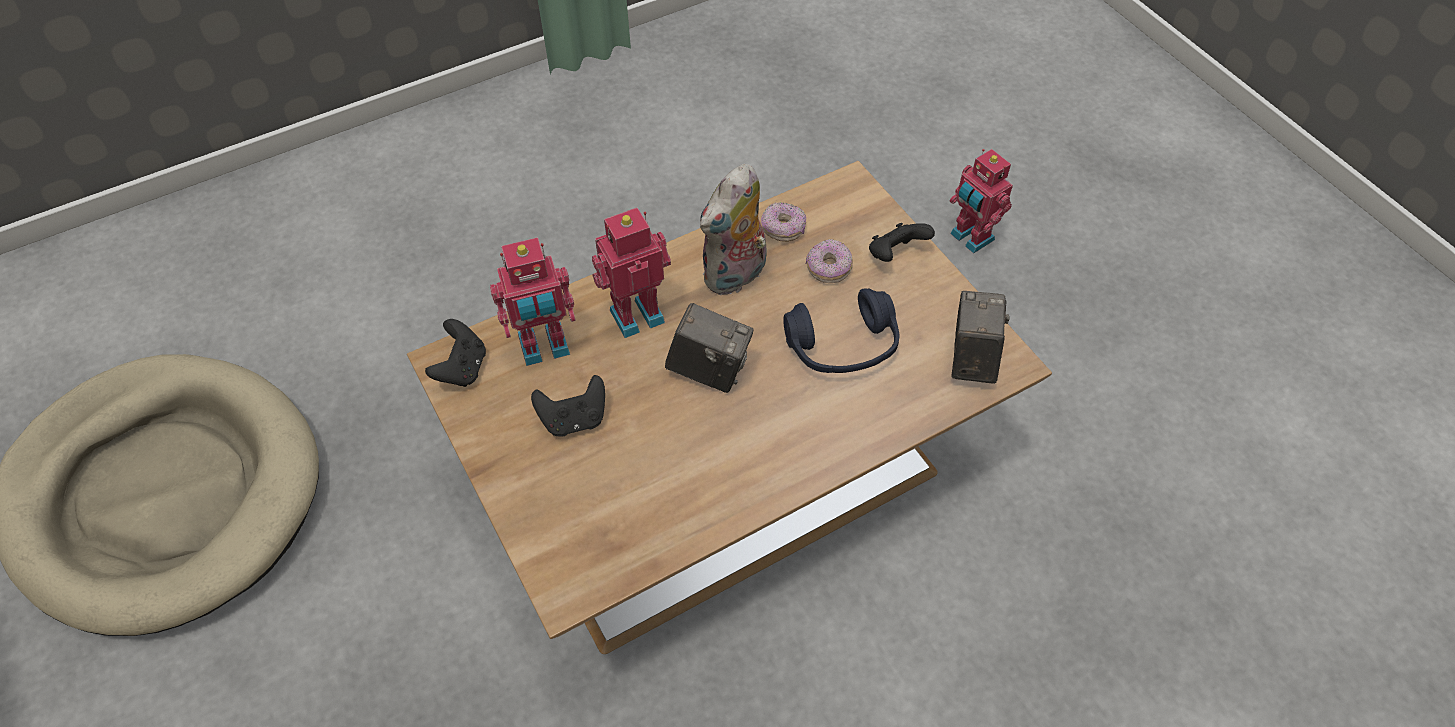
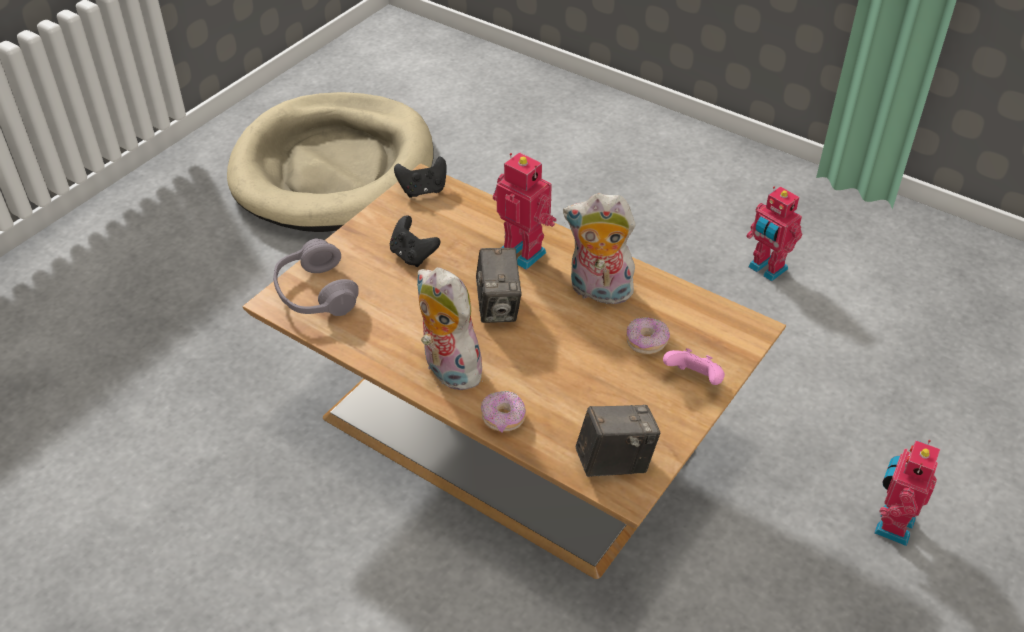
camera: 65 degrees right, 10 degrees down
toy robot [490,237,576,366] -> toy robot moved to [746,186,803,281]
donut [761,202,806,242] -> donut moved to [481,391,526,432]
blue headphones [783,289,899,373] -> none
black game controller [869,223,935,262] -> pink game controller [663,348,725,385]
none -> grey headphones [273,238,359,316]
none -> plush toy [417,267,487,391]

